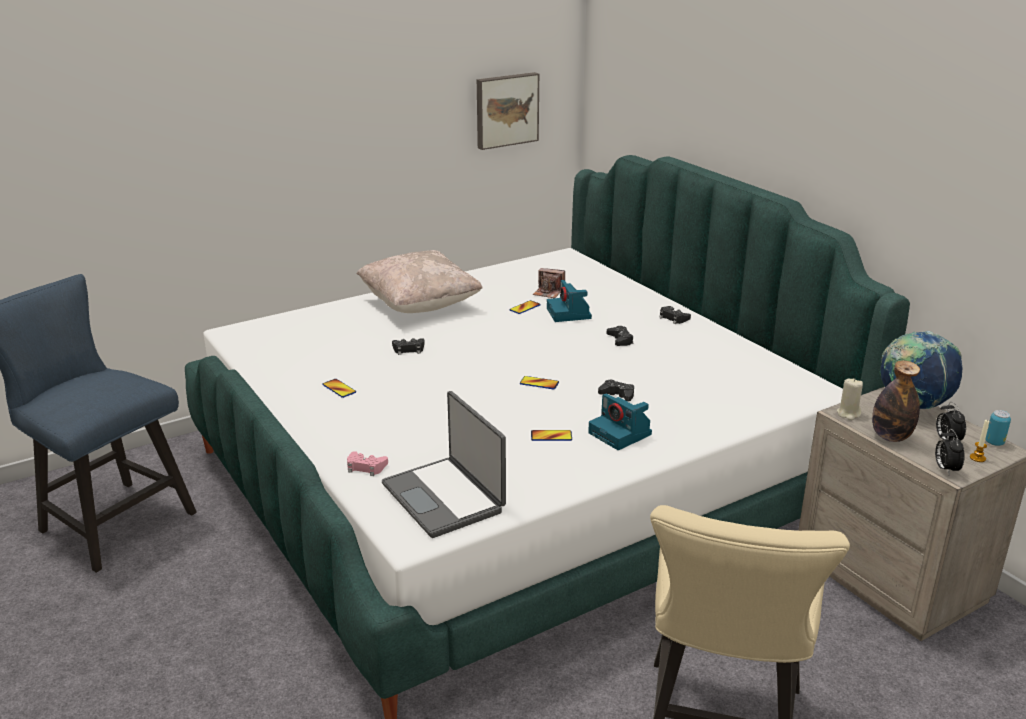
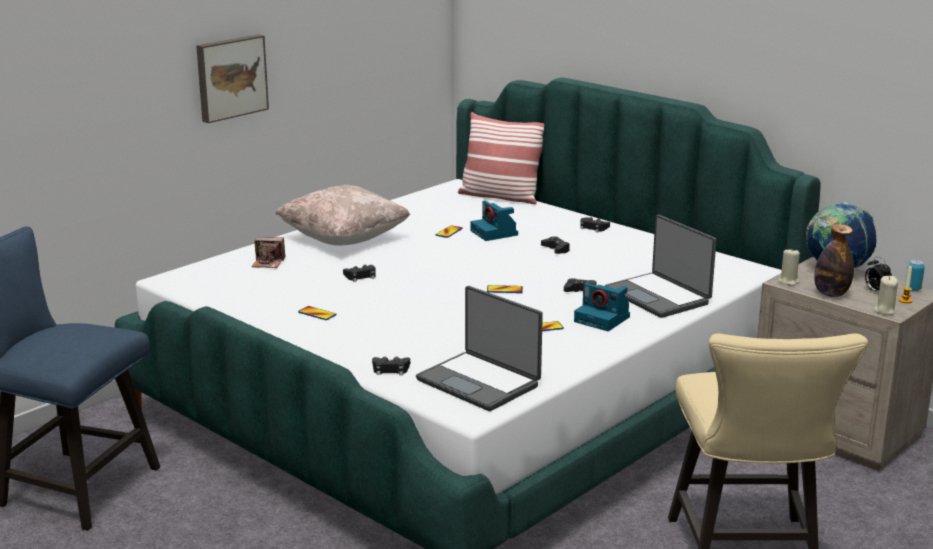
camera: 15 degrees left, 5 degrees down
pink game controller [347,451,388,476] -> black game controller [372,356,410,375]
picture [477,72,539,150] -> picture moved to [196,34,269,123]
camera [533,268,565,298] -> camera moved to [251,237,285,268]
alarm clock [935,429,965,474] -> beige candle [874,276,898,315]
none -> pillow [458,112,544,204]
none -> laptop [605,214,716,318]

